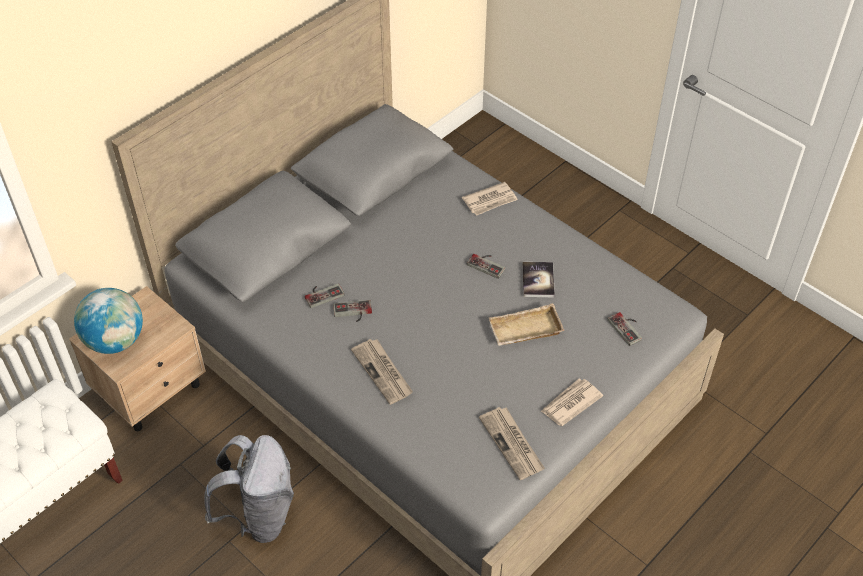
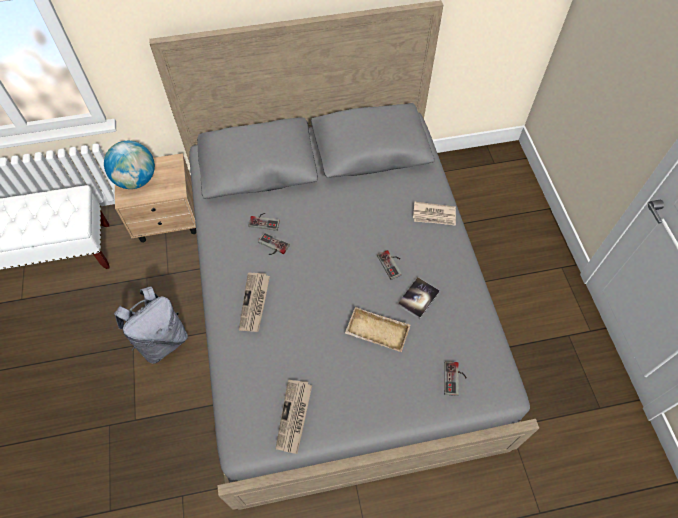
camera: 35 degrees right, 10 degrees up
newspaper [541,378,603,426] -> none

